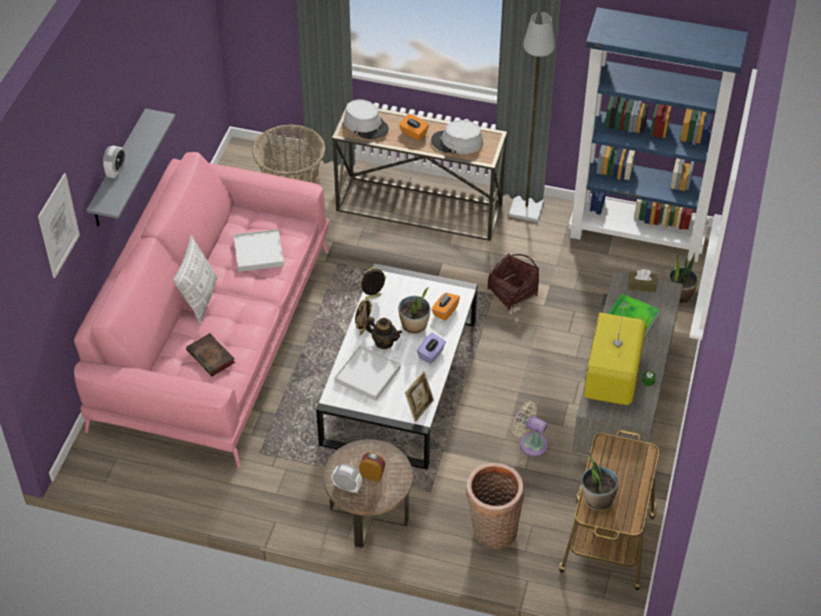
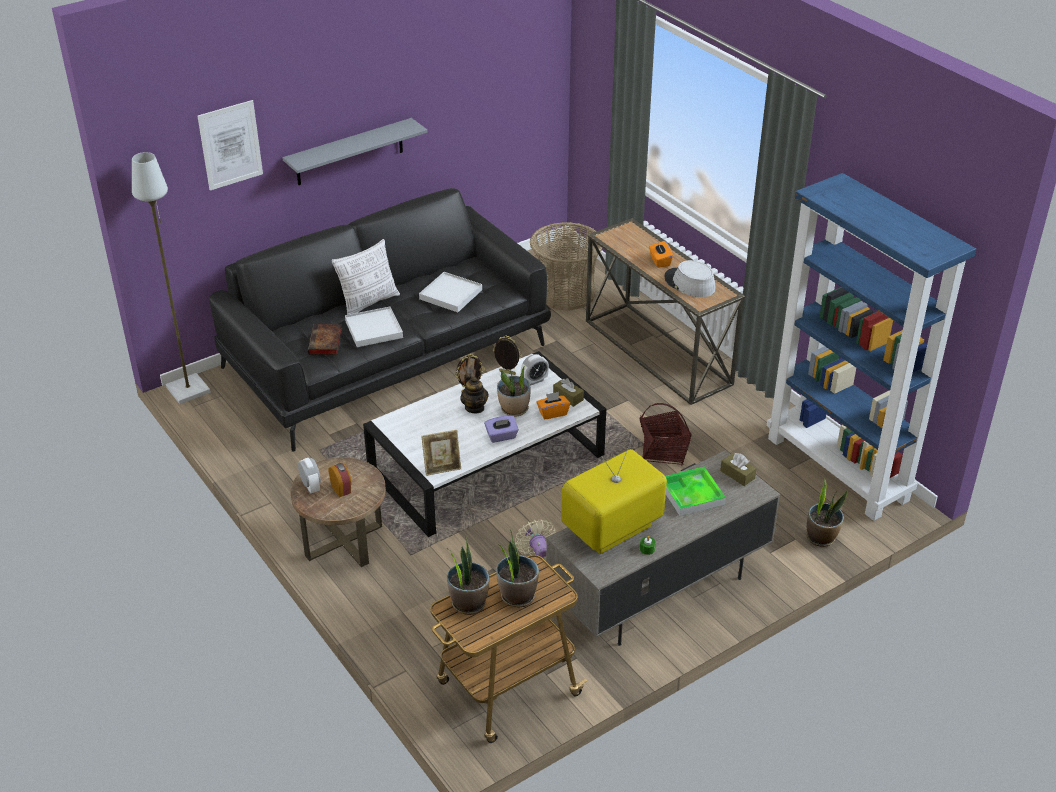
camera: 40 degrees right, 10 degrees down
pink sofa [74,152,329,468] -> black sofa [209,188,551,452]
alarm clock [103,145,125,178] -> alarm clock moved to [521,354,549,386]
white tray [334,346,401,401] -> white tray moved to [345,307,403,347]
grey hat [344,100,389,139] -> none
basket [466,463,524,549] -> none
grey floor lamp [509,12,555,222] -> grey floor lamp moved to [132,152,211,404]
none -> potted plant [496,530,539,607]
none -> brown tissue box [553,378,584,407]

